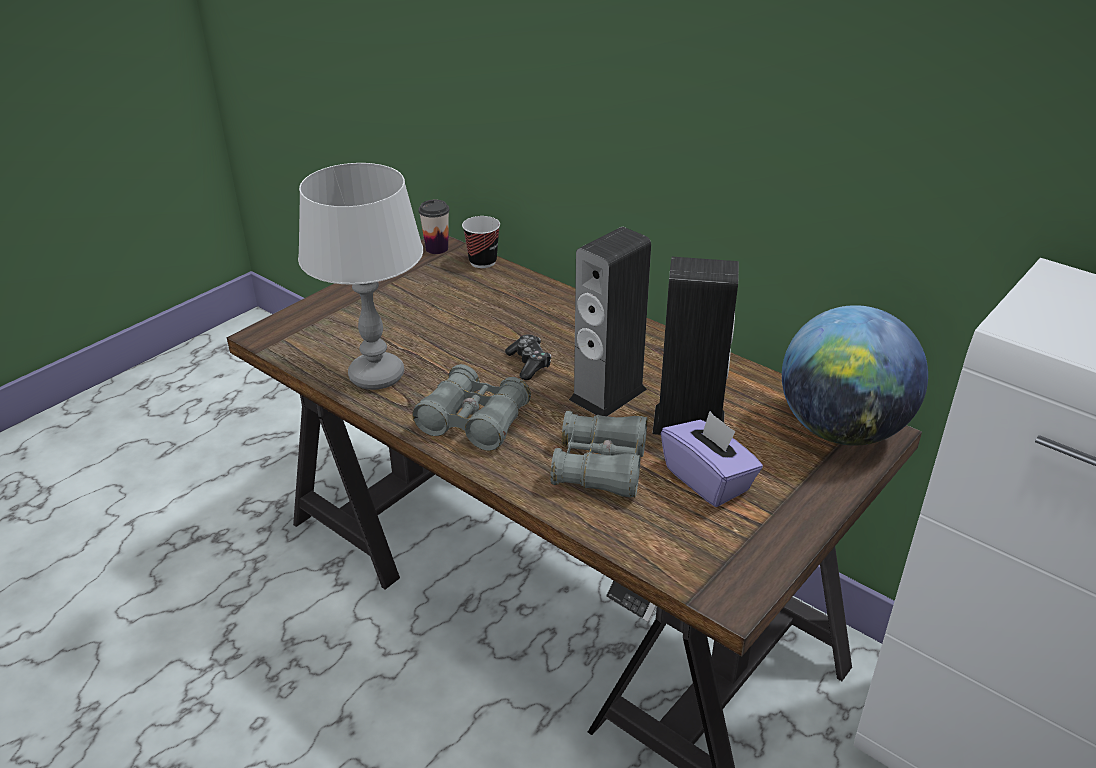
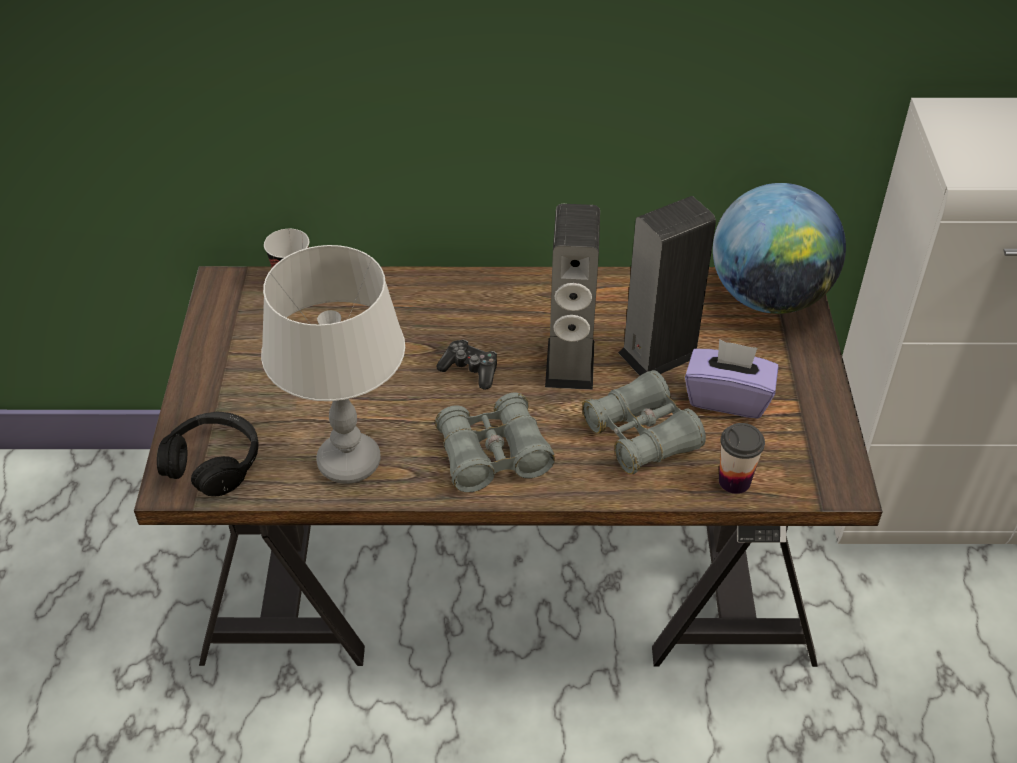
camera: 40 degrees left, 10 degrees up
cup [419,200,449,254] -> cup moved to [719,423,765,494]
none -> black headphones [157,411,259,497]

